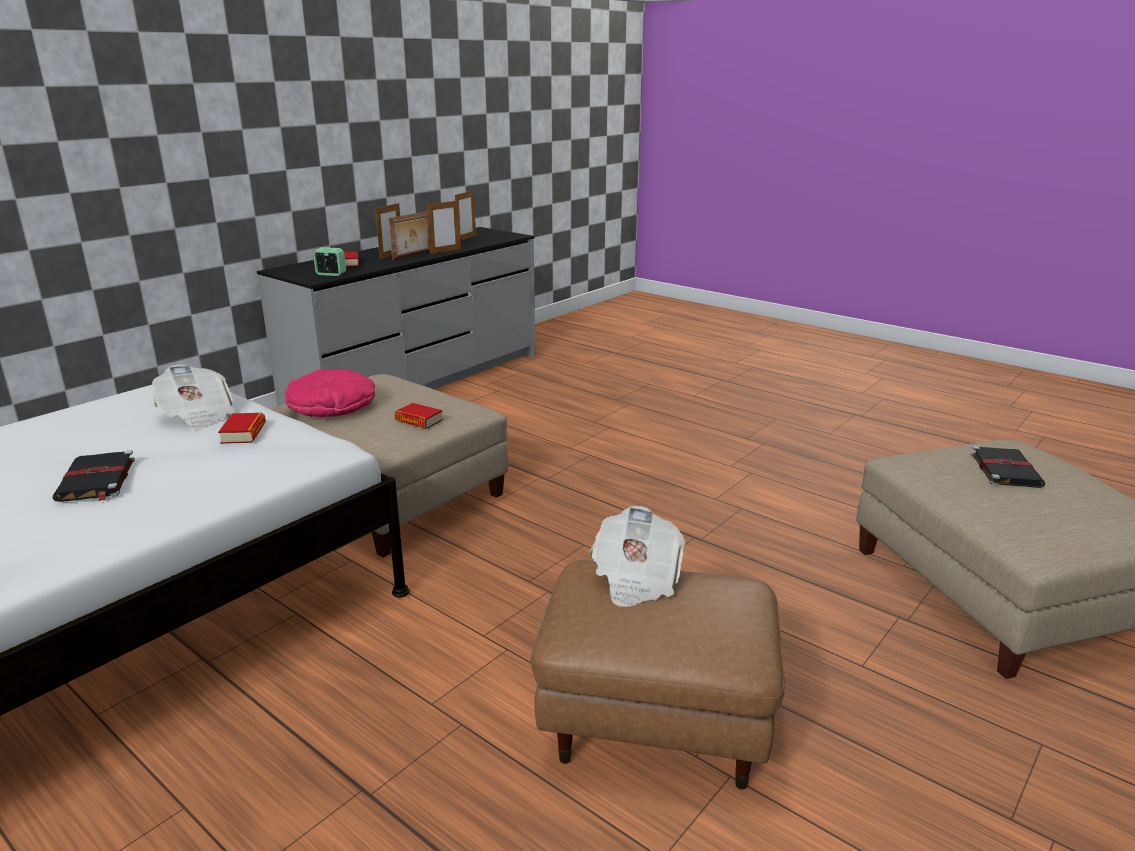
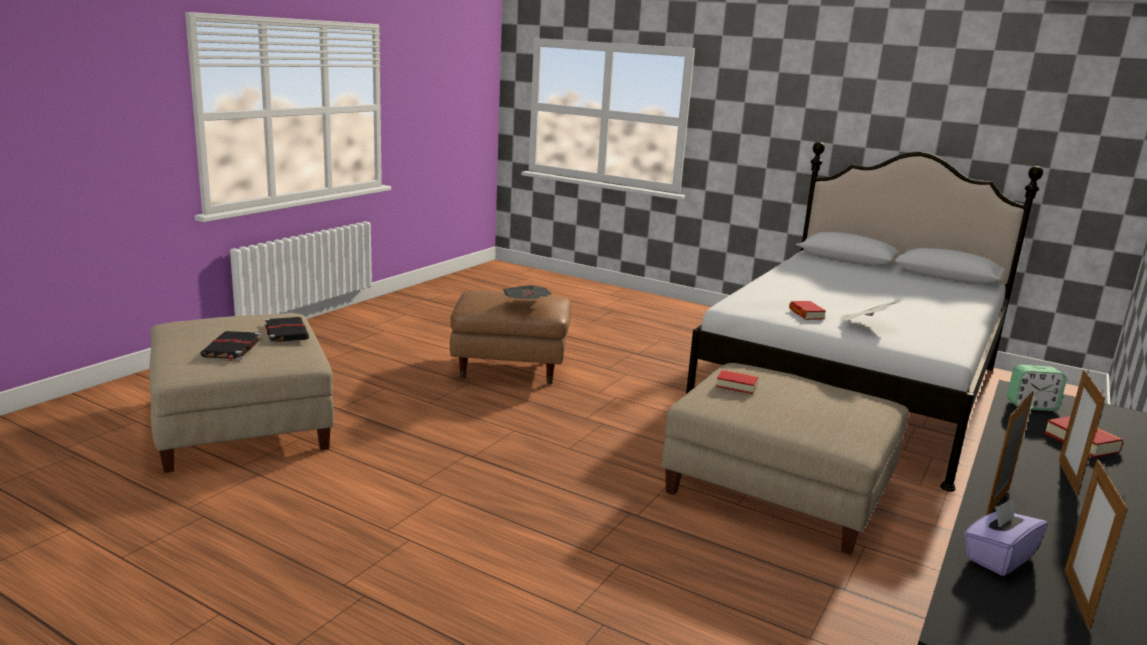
camera: 170 degrees right, 5 degrees down
black book [53,450,135,502] -> black book moved to [265,317,309,343]
pink pillow [285,369,375,417] -> none
picture frame [389,211,430,260] -> none
none -> purple tissue box [964,498,1048,576]

